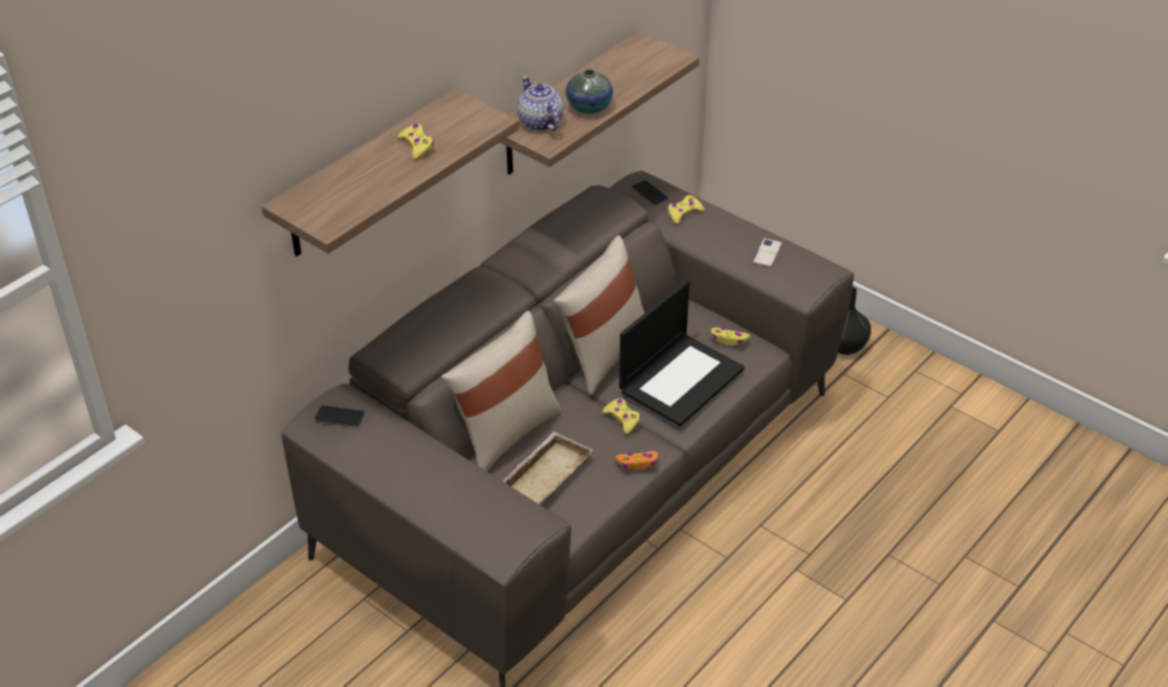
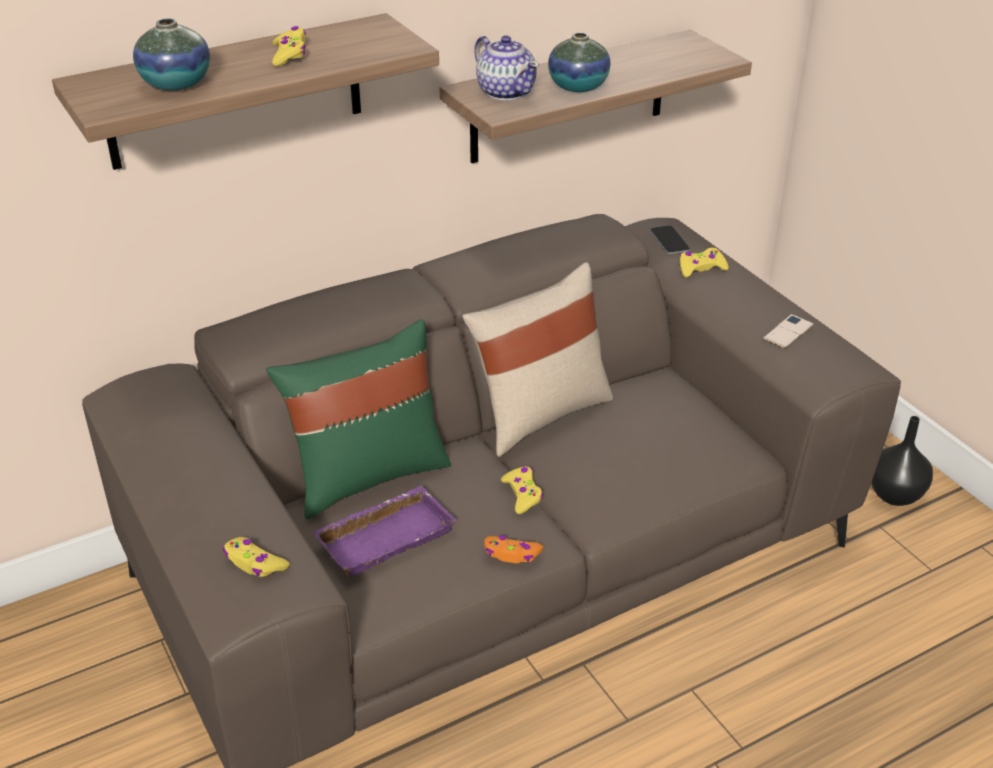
camera: 20 degrees right, 5 degrees down
phone [315,405,365,427] -> none
beige pillow [441,311,561,471] -> green pillow [266,319,451,519]
beige tray [503,431,593,506] -> purple tray [312,486,457,577]
teapot [517,76,563,131] -> teapot turned 150 degrees clockwise [474,35,539,101]
laptop [619,280,745,426] -> none
yellow game controller [711,327,750,345] -> yellow game controller moved to [223,537,290,577]
none -> vase [133,18,210,91]

